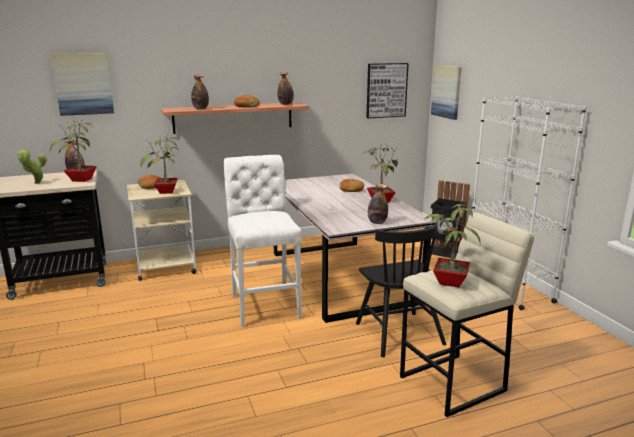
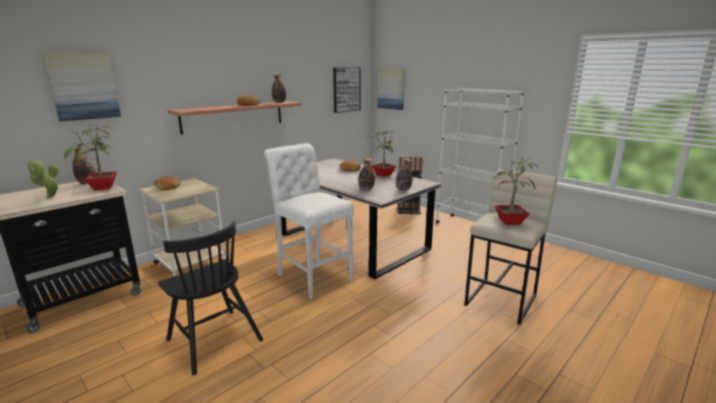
camera: 25 degrees left, 0 degrees up
potted plant [141,135,179,194] -> none
bottle [191,75,209,109] -> bottle moved to [358,158,375,190]
black chair [356,223,447,357] -> black chair moved to [158,221,263,375]

